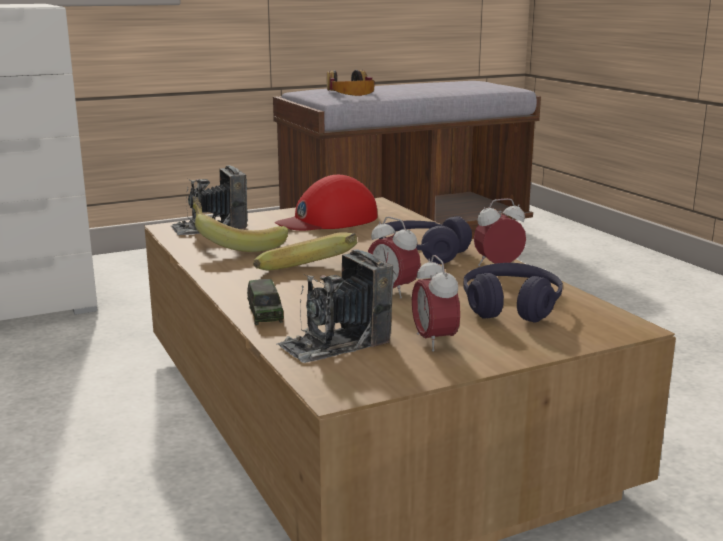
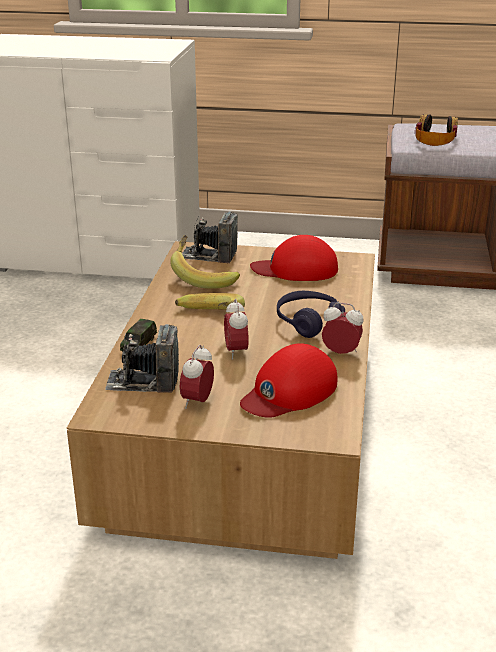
camera: 35 degrees right, 10 degrees up
purple headphones [464,263,563,322] -> red cap [240,343,337,418]

